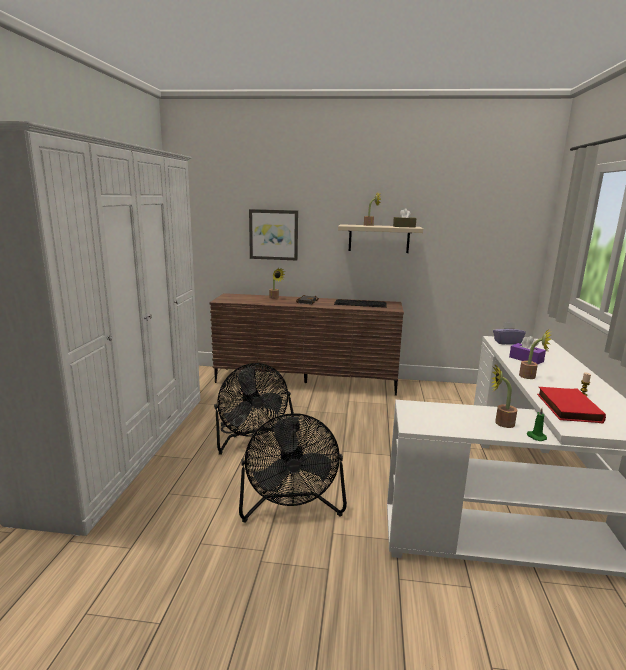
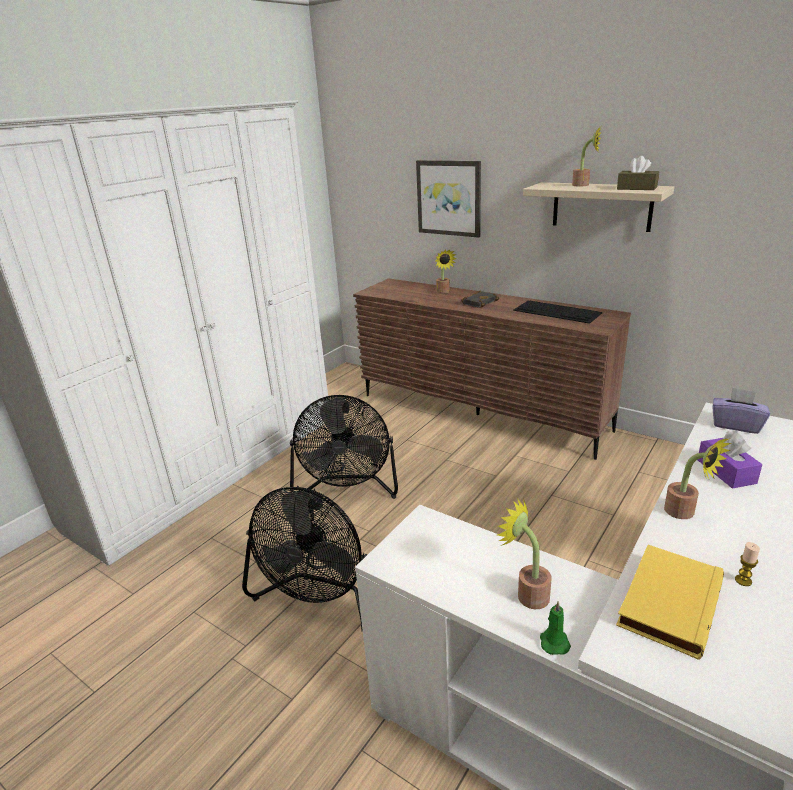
camera: 30 degrees right, 10 degrees up
red book [537,387,606,423] -> yellow book [616,545,724,660]

